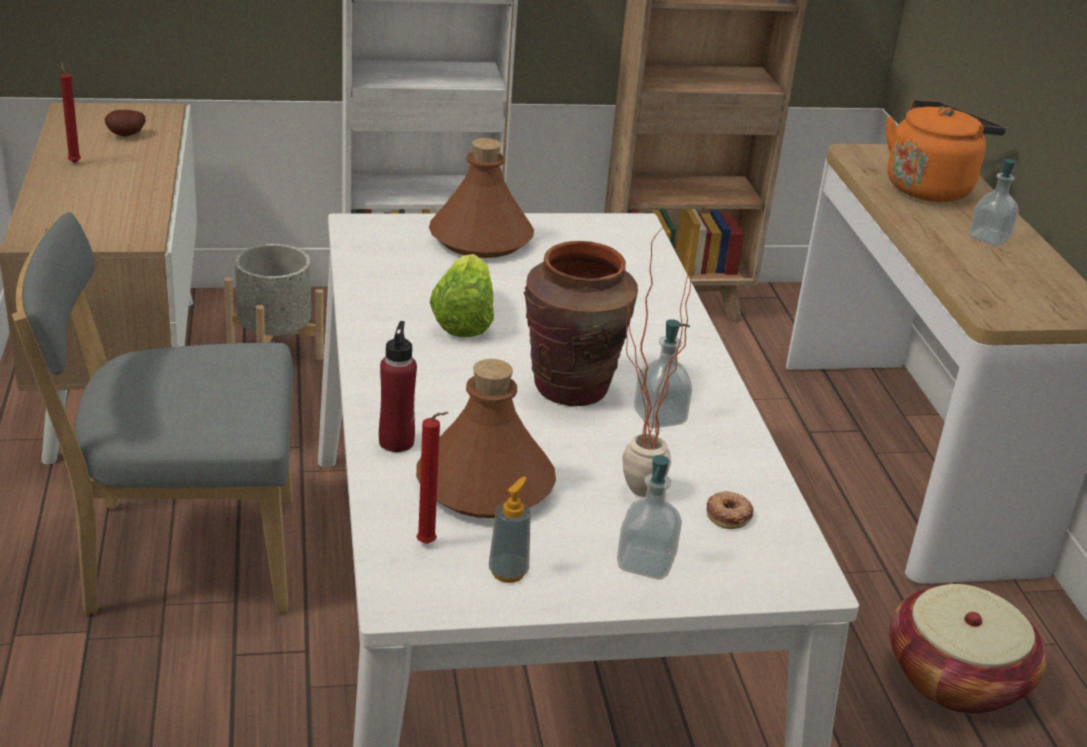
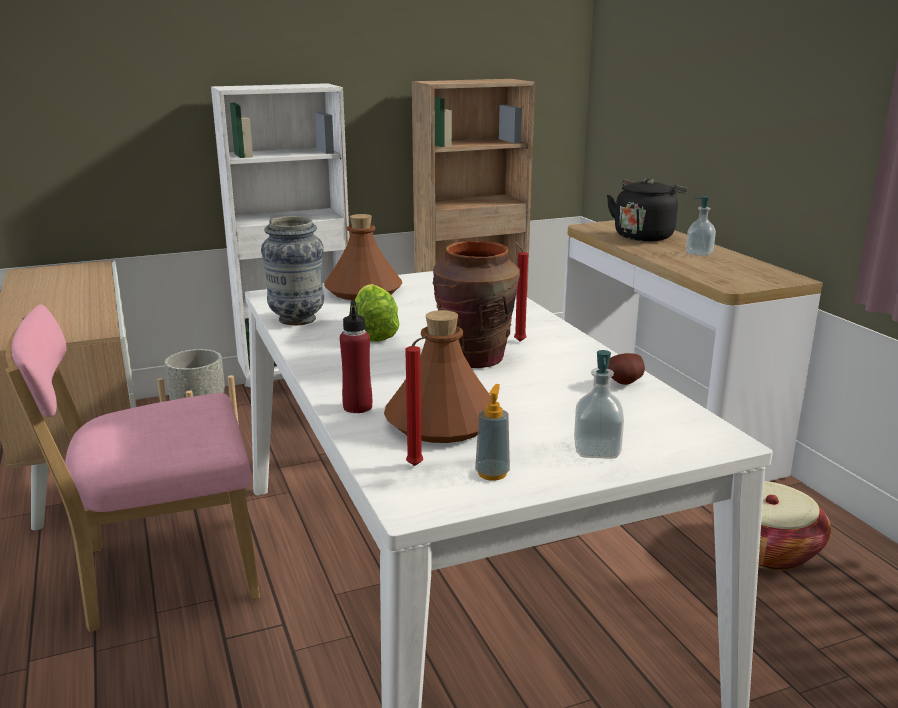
camera: 10 degrees left, 10 degrees down
grey chair [12,212,293,615] -> pink chair [5,304,260,633]
red candle [60,62,81,163] -> red candle moved to [514,241,528,342]
potato [105,110,146,137] -> potato moved to [608,353,645,385]
potted plant [620,230,695,497] -> none
soap dispenser [634,319,692,428] -> none
donut [707,491,754,529] -> none
orange kettle [886,100,1006,202] -> black kettle [607,178,687,241]
none -> vase [261,216,324,325]

